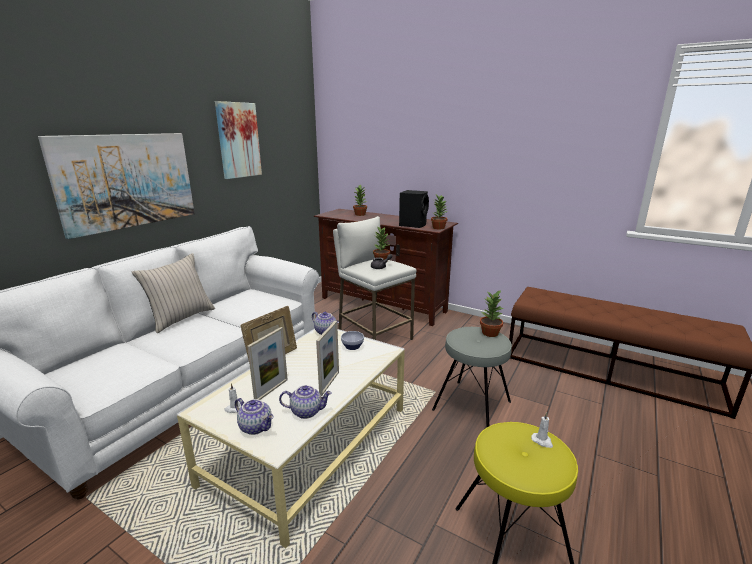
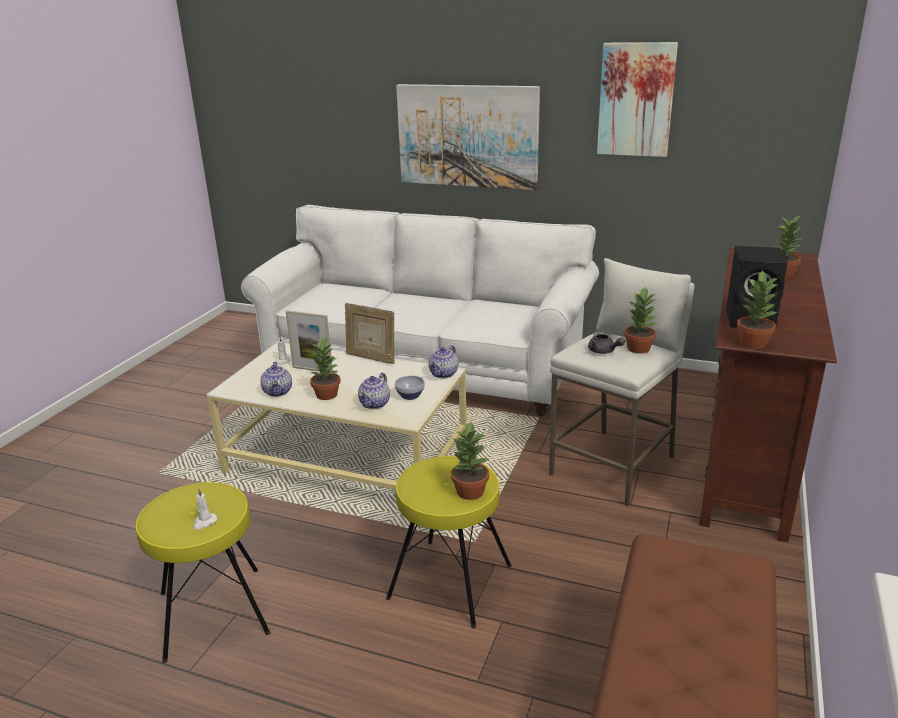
camera: 80 degrees right, 5 degrees up
beige pillow [132,253,215,333] -> none
teapot [235,398,274,435] -> teapot moved to [358,373,390,409]
picture frame [316,321,339,396] -> potted plant [310,336,341,400]
grey stool [432,327,512,427] -> yellow stool [386,456,512,628]

